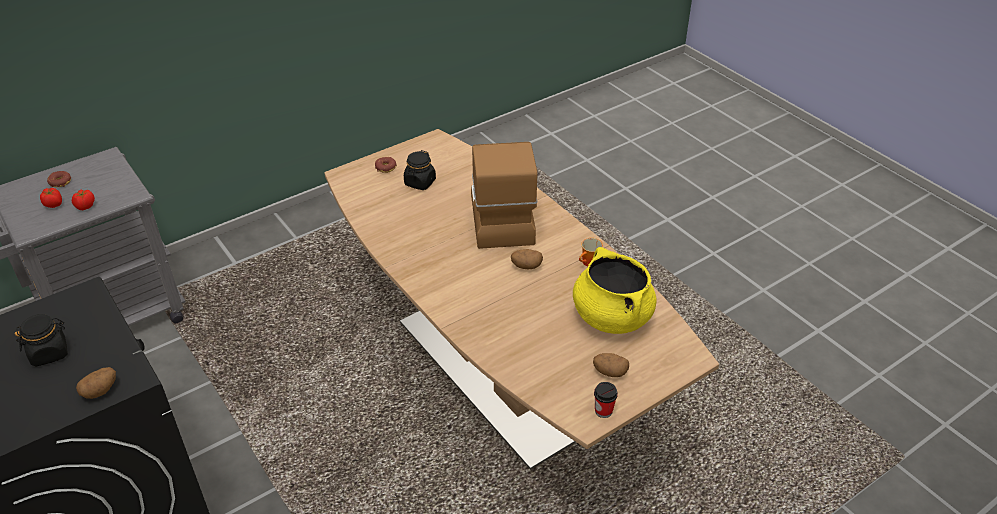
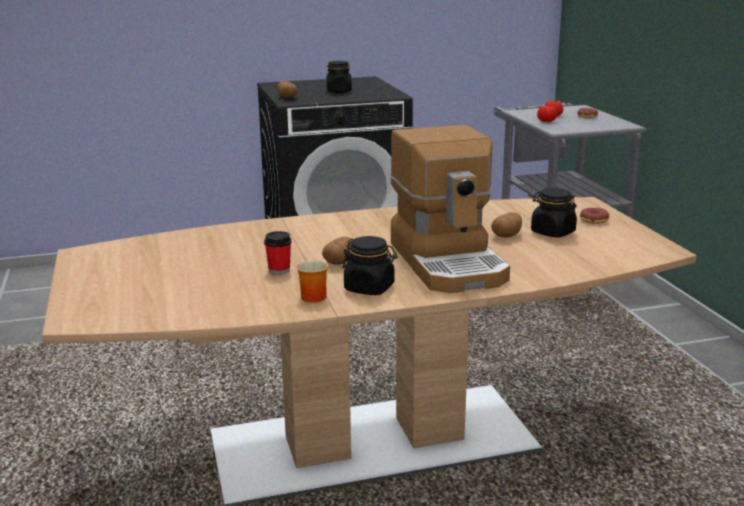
camera: 110 degrees right, 20 degrees down
coffee machine [471,142,537,249] -> coffee machine turned 60 degrees clockwise [390,125,510,293]
yellow cooking pot [573,247,657,334] -> none
potato [593,353,629,377] -> potato moved to [491,212,522,238]
cup [594,382,618,418] -> cup moved to [264,231,292,275]
none -> black jar [342,236,397,295]

